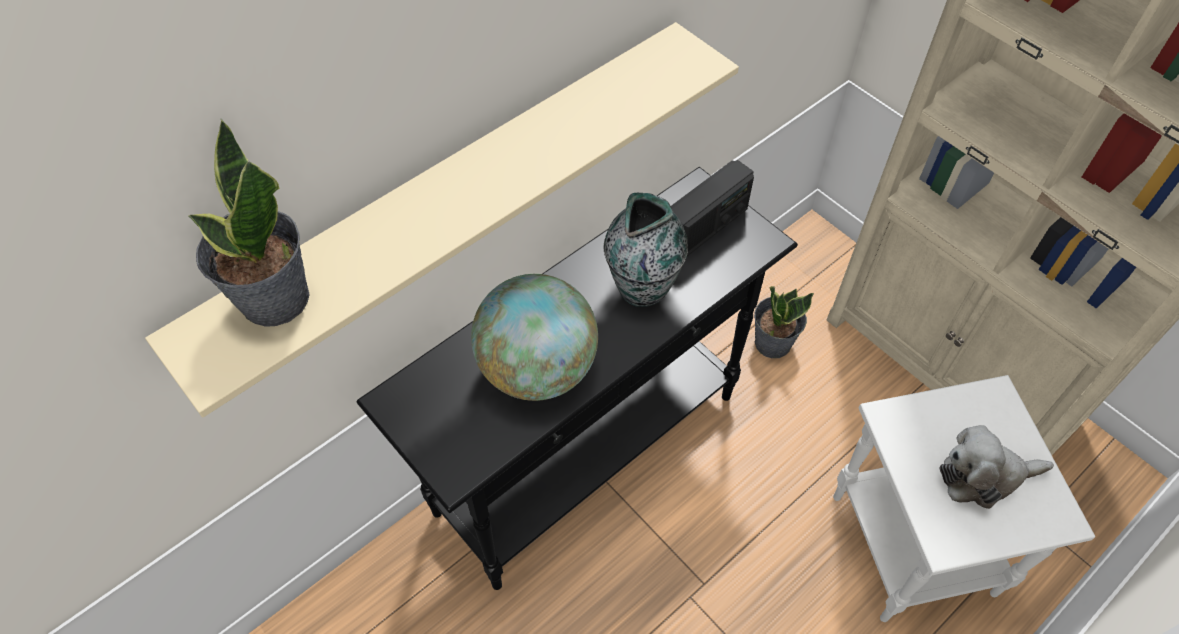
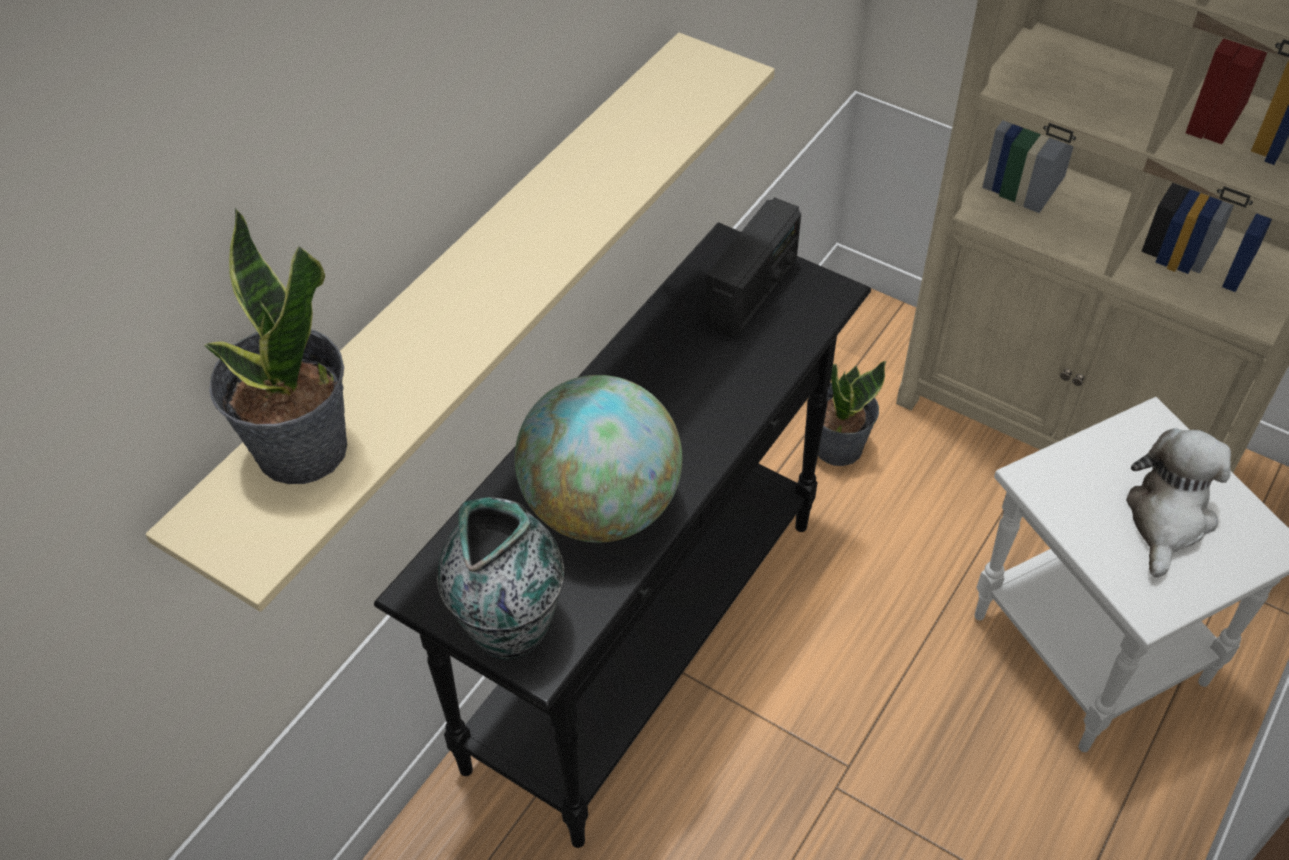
camera: 15 degrees left, 5 degrees down
vase [603,193,688,307] -> vase moved to [437,497,564,660]
plush toy [939,425,1054,509] -> plush toy turned 135 degrees clockwise [1126,428,1231,577]

